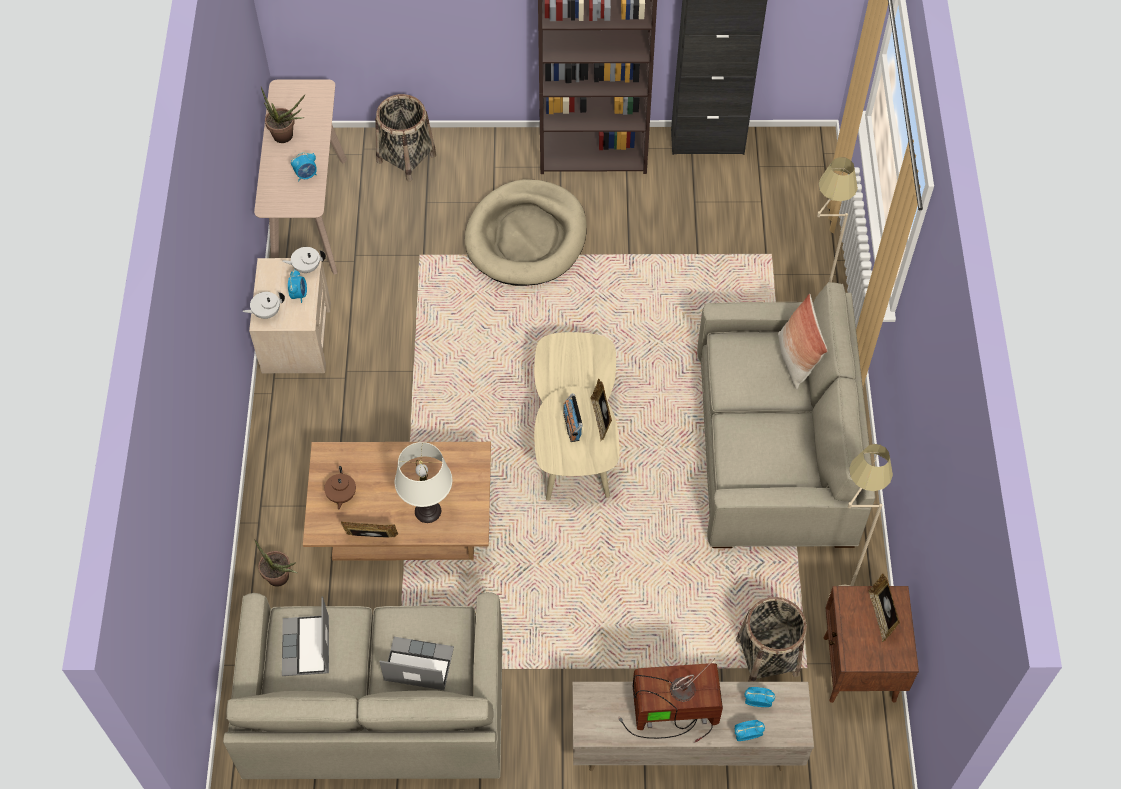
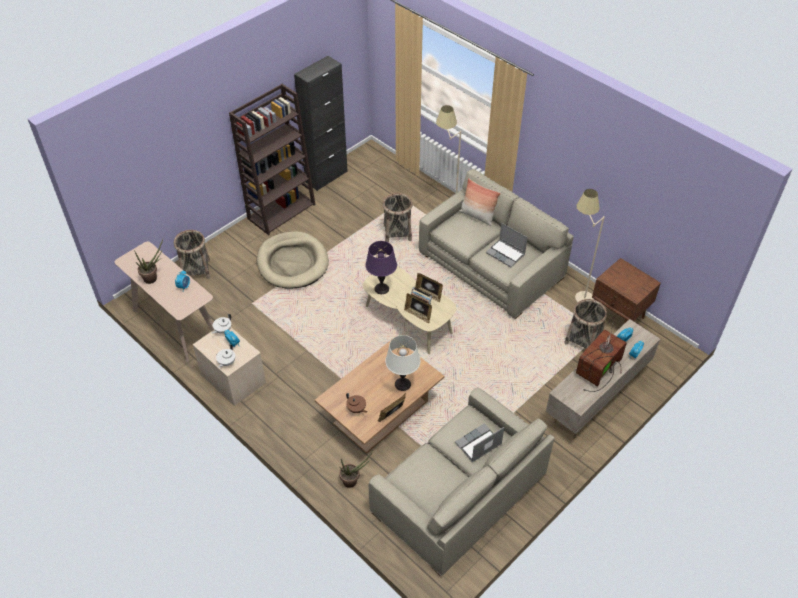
camera: 45 degrees left, 10 degrees down
laptop [282,597,329,676] -> laptop moved to [486,223,528,267]
picture frame [868,574,900,642] -> picture frame moved to [404,293,432,324]
none -> purple table lamp [365,241,397,294]
none -> basket [383,193,412,242]

